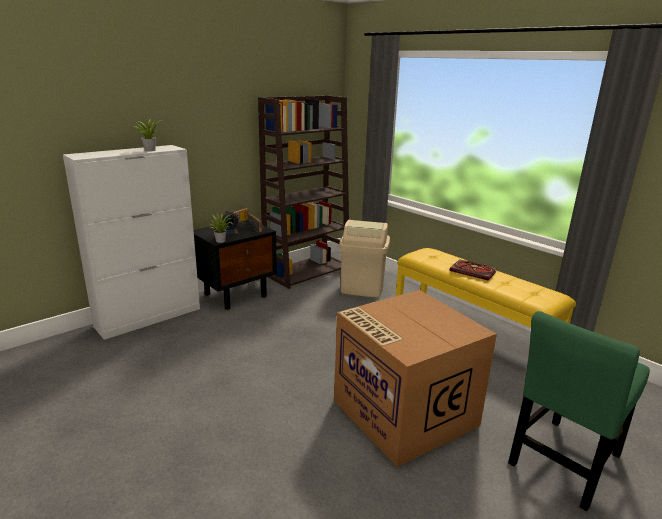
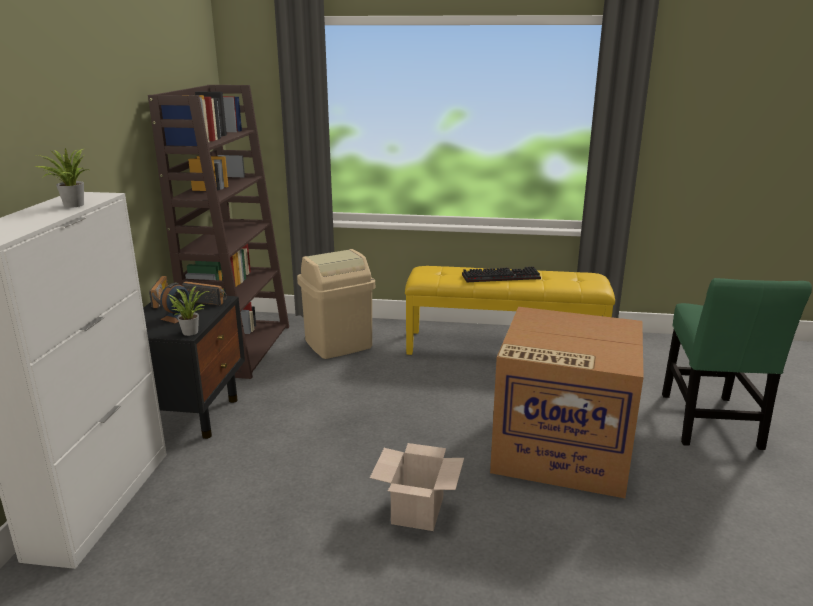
camera: 40 degrees left, 0 degrees up
book [450,259,497,281] -> keyboard [462,266,541,282]
none -> cardboard box [370,443,464,531]

